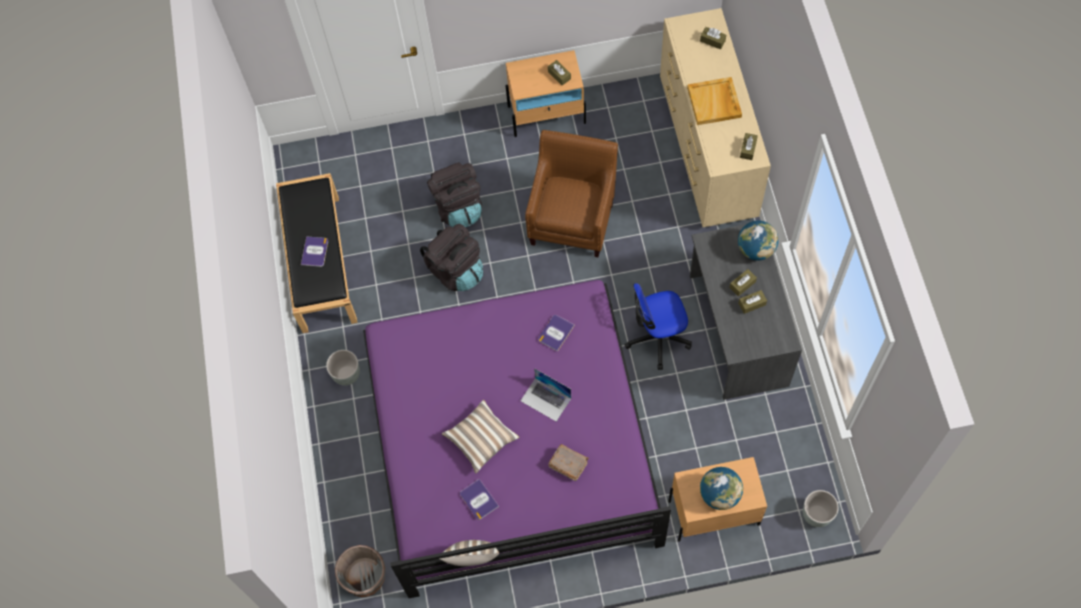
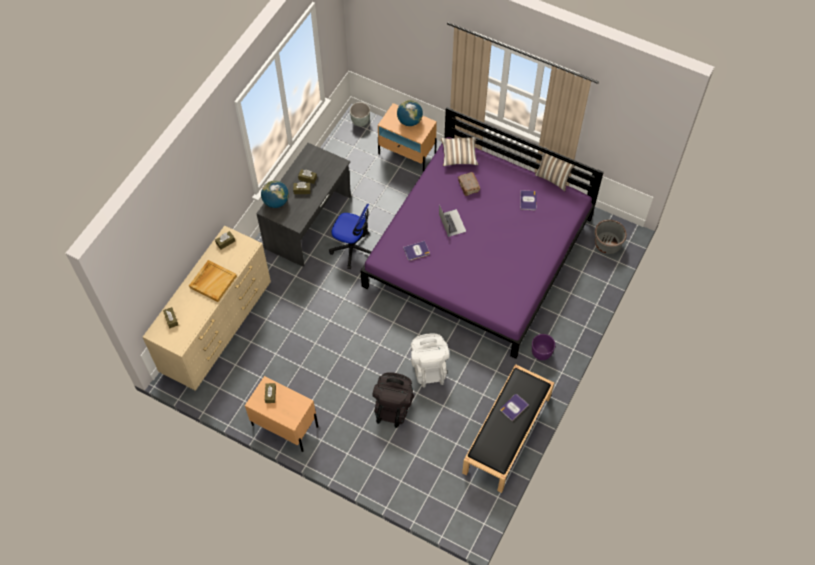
camera: 145 degrees left, 5 degrees down
grey planter [326,350,360,386] -> purple planter [532,334,555,360]
black backpack [420,223,483,291] -> white backpack [411,333,449,388]
pillow [442,400,519,473] -> pillow moved to [441,137,479,166]
brown armchair [525,130,618,257] -> none

